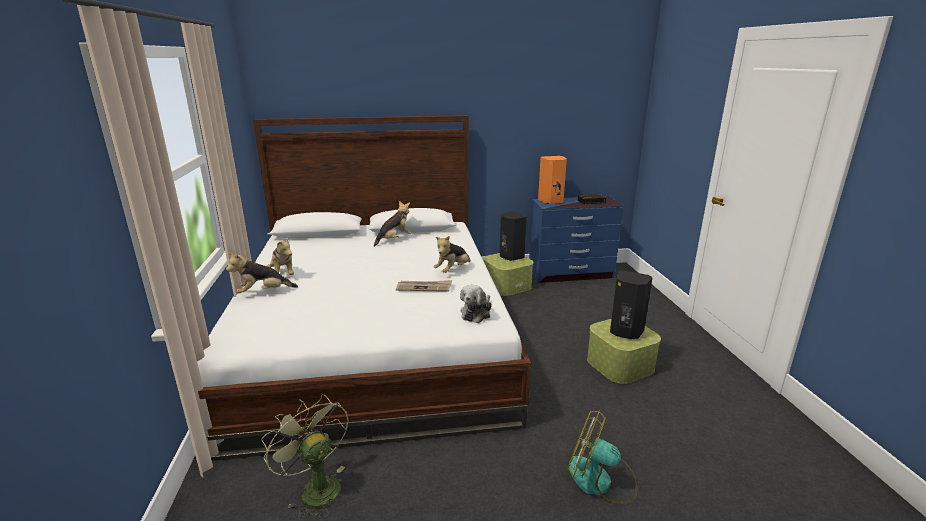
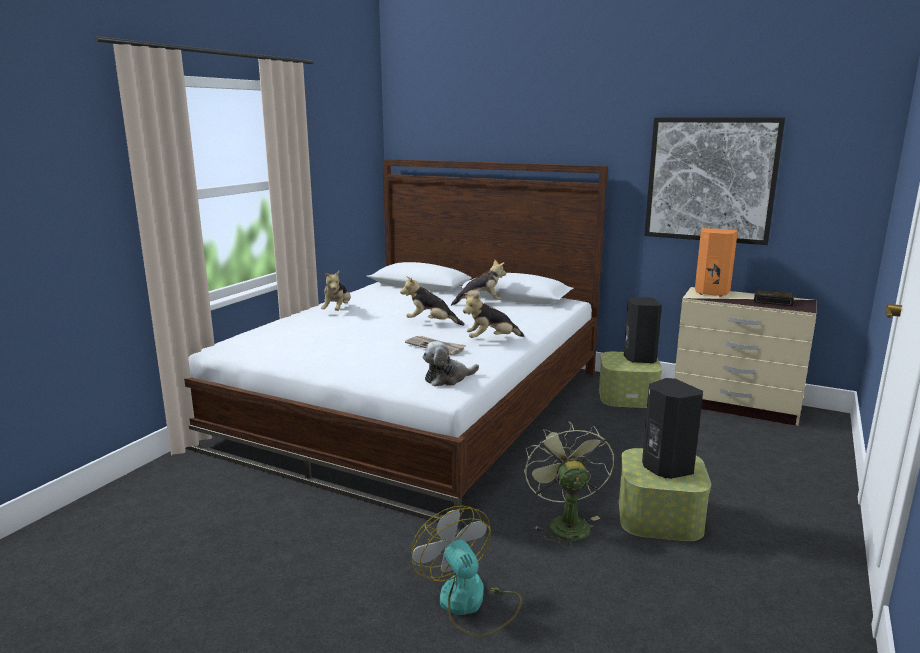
camera: 35 degrees right, 5 degrees down
plush toy [226,253,298,293] -> plush toy moved to [400,276,464,326]
green fan [261,394,348,518] -> green fan moved to [524,421,614,549]
blue dresser [529,196,624,283] -> beige dresser [674,287,817,426]
none -> picture [644,117,785,245]

